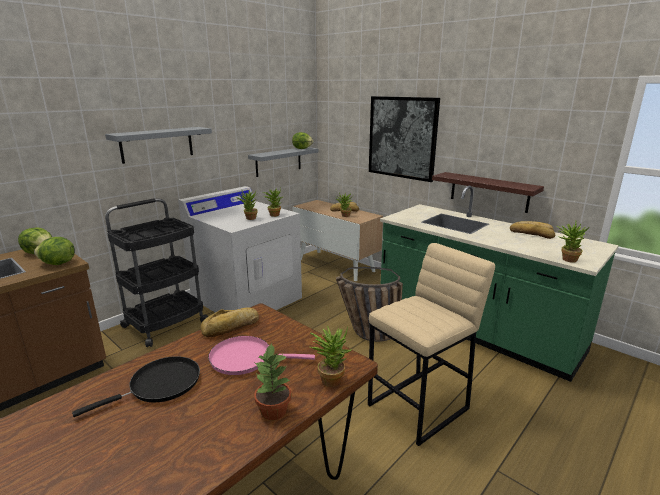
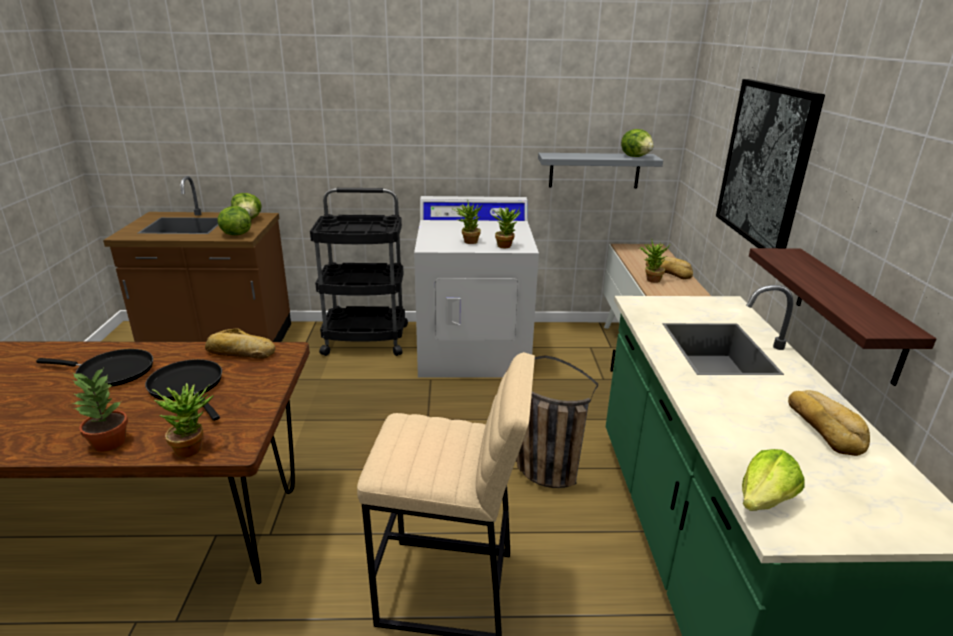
camera: 45 degrees right, 5 degrees up
grey shelf [105,127,212,164] -> none
pink frying pan [208,336,315,375] -> black frying pan [145,359,222,421]
potted plant [557,221,589,263] -> lettuce [742,449,804,511]

